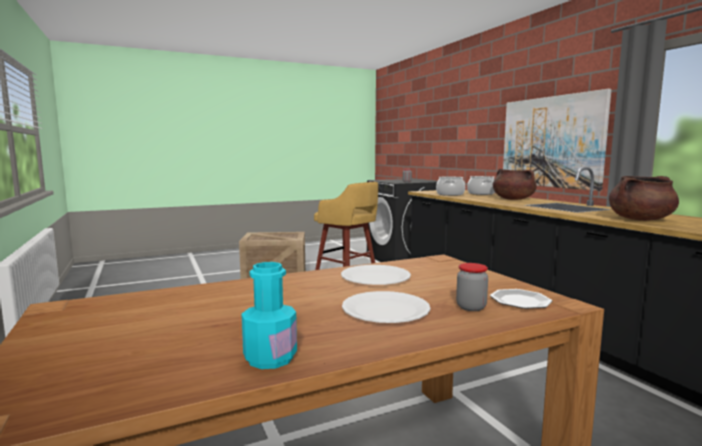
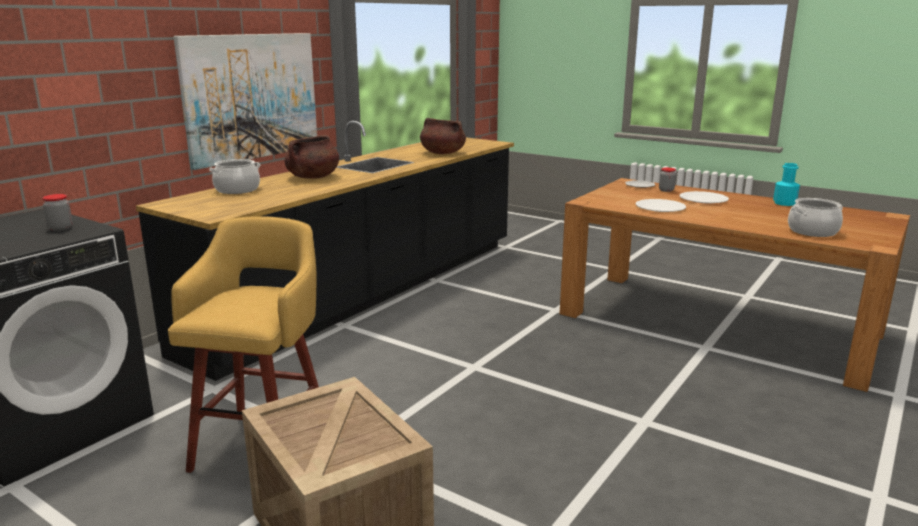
camera: 120 degrees left, 10 degrees up
cooking pot [436,176,465,196] -> cooking pot moved to [788,198,843,237]

